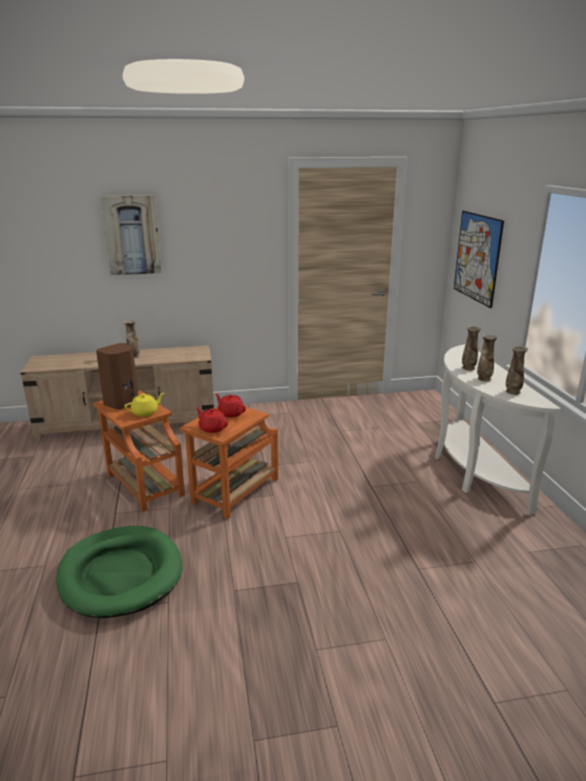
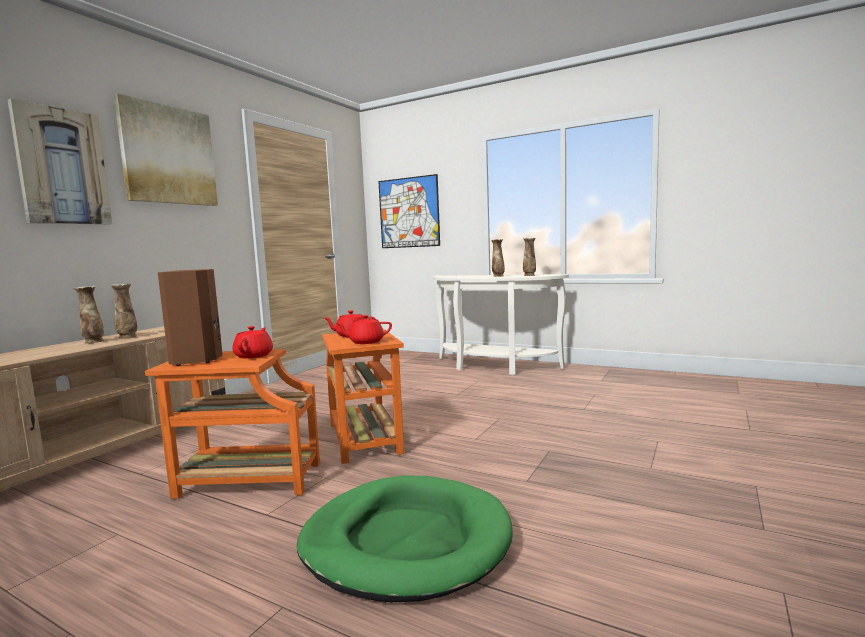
camera: 50 degrees left, 15 degrees down
yellow teapot [125,393,164,417] -> red teapot [232,326,273,359]
vase [462,326,481,371] -> vase moved to [111,283,137,339]
none -> picture [114,93,218,206]

